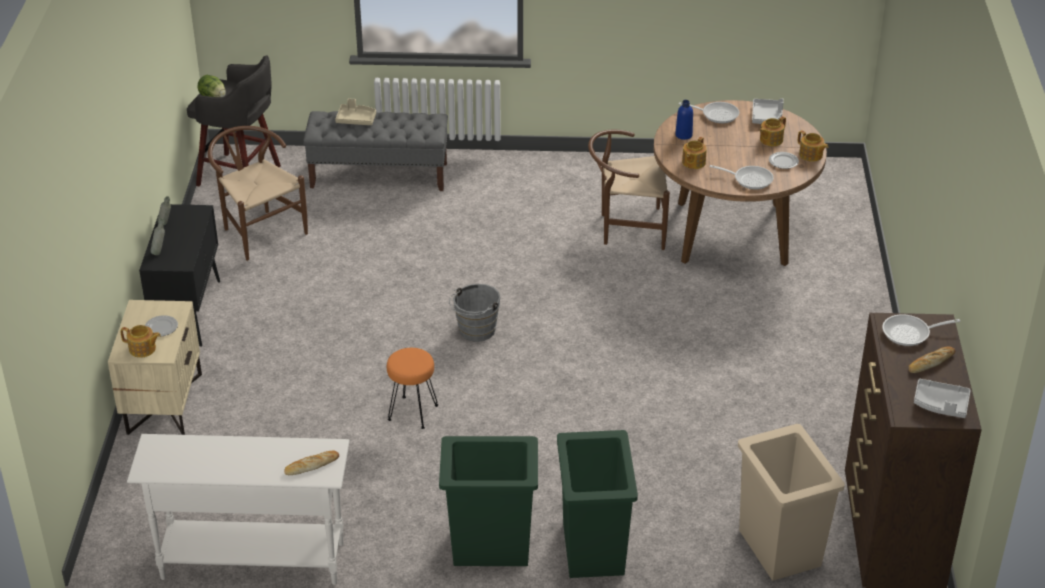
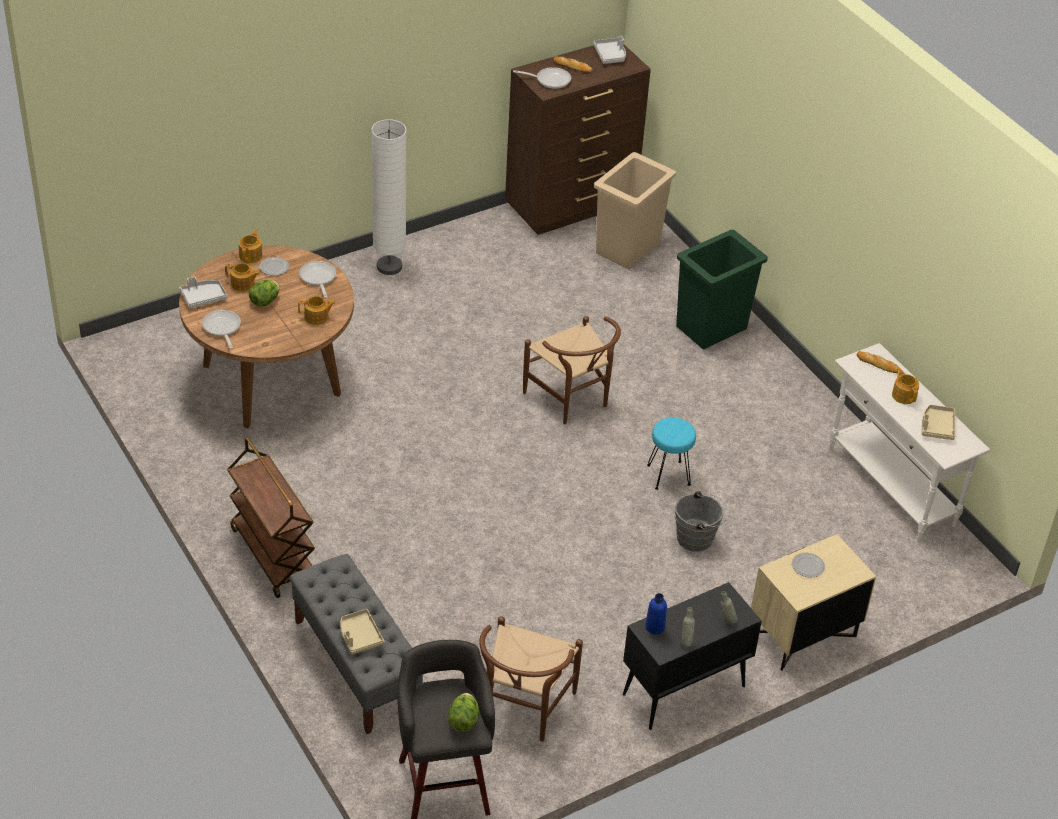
camera: 125 degrees left, 5 degrees up
teapot [120,325,161,358] -> teapot moved to [892,368,919,404]
orange stool [387,348,438,429] -> turquoise stool [647,417,696,490]
green trash can [439,436,538,566] -> none
grey bucket [449,284,500,342] -> grey bucket moved to [674,491,730,552]
brown chair [588,130,670,250] -> brown chair moved to [523,316,621,424]
blue bottle [675,100,693,140] -> blue bottle moved to [645,593,667,635]
frying pan [882,314,960,346] -> frying pan turned 45 degrees counterclockwise [513,67,571,89]
none -> brown cart [227,437,315,598]
none -> lettuce [249,280,280,307]
none -> white floor lamp [371,119,407,275]
none -> beige tray [922,405,955,440]

